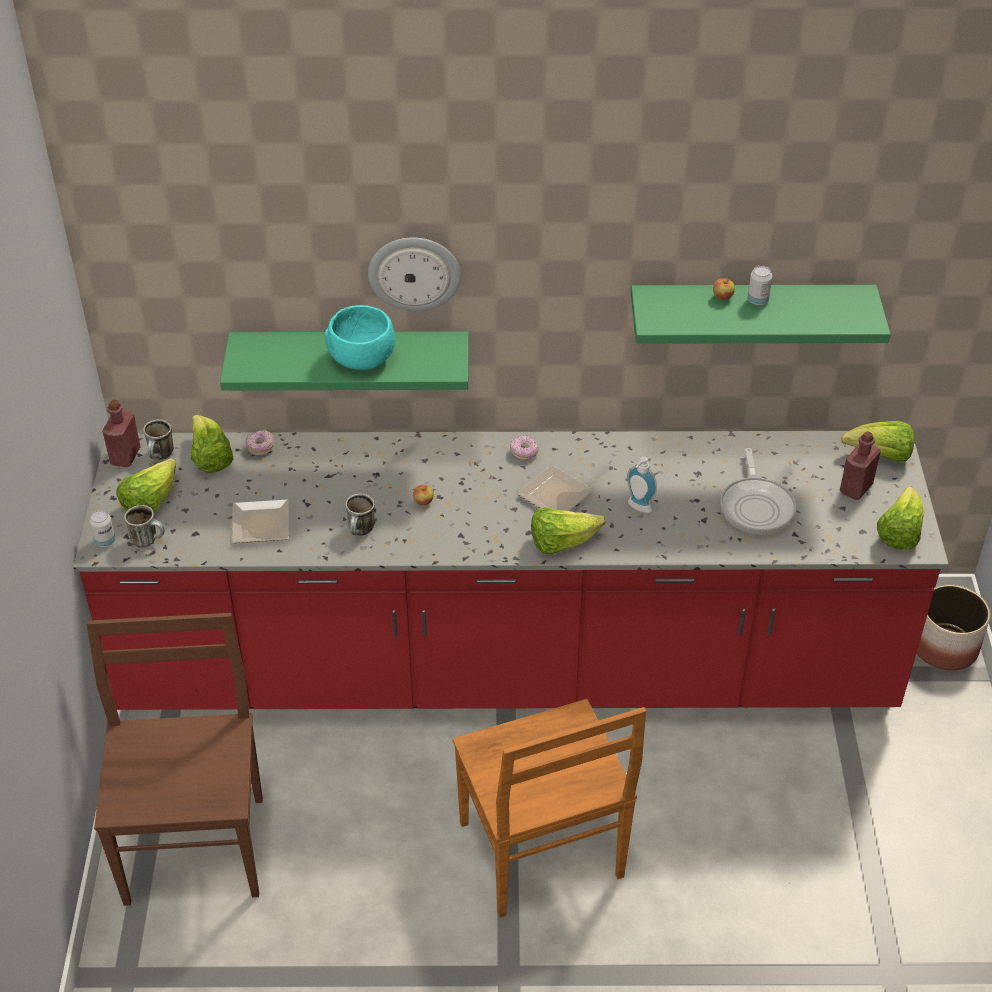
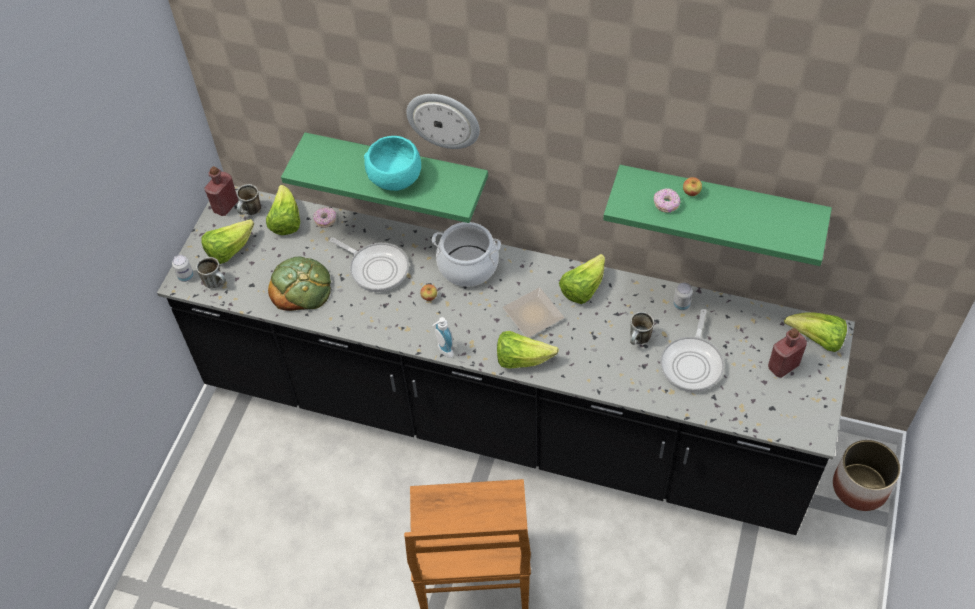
camera: 20 degrees right, 10 degrees up
red counter [73,431,949,710] -> black counter [157,186,855,535]
brown chair [86,613,263,906] -> none
plate [232,499,289,543] -> bread [268,256,331,311]
mug [345,494,375,535] -> mug moved to [630,312,654,345]
donut [510,435,539,460] -> donut moved to [654,188,680,213]
soap dispenser [627,457,657,513] -> soap dispenser moved to [432,317,454,358]
can [747,266,772,306] -> can moved to [673,283,693,311]
lettuce [877,486,923,550] -> lettuce moved to [559,254,605,304]
none -> frying pan [330,238,409,292]
none -> cooking pot [432,222,501,287]

